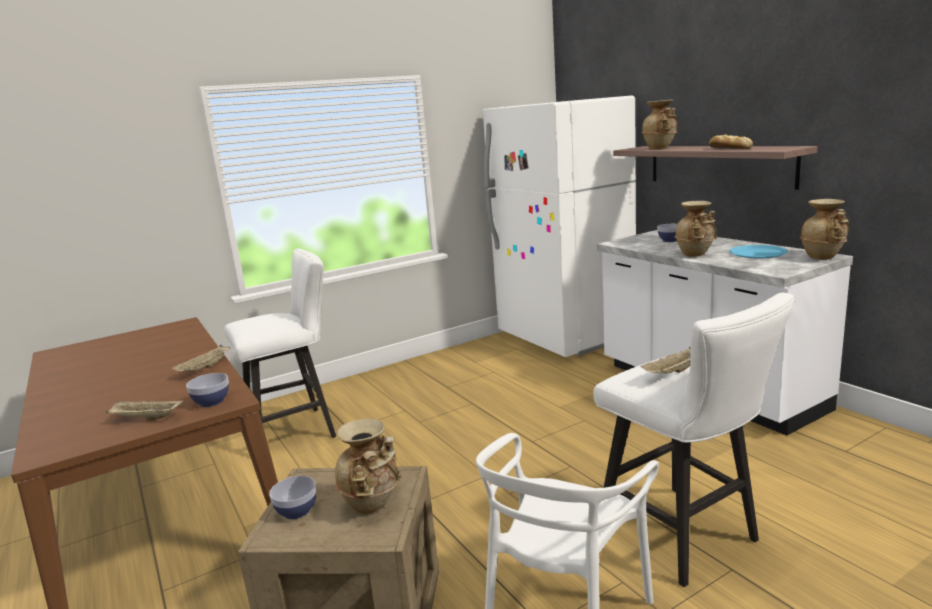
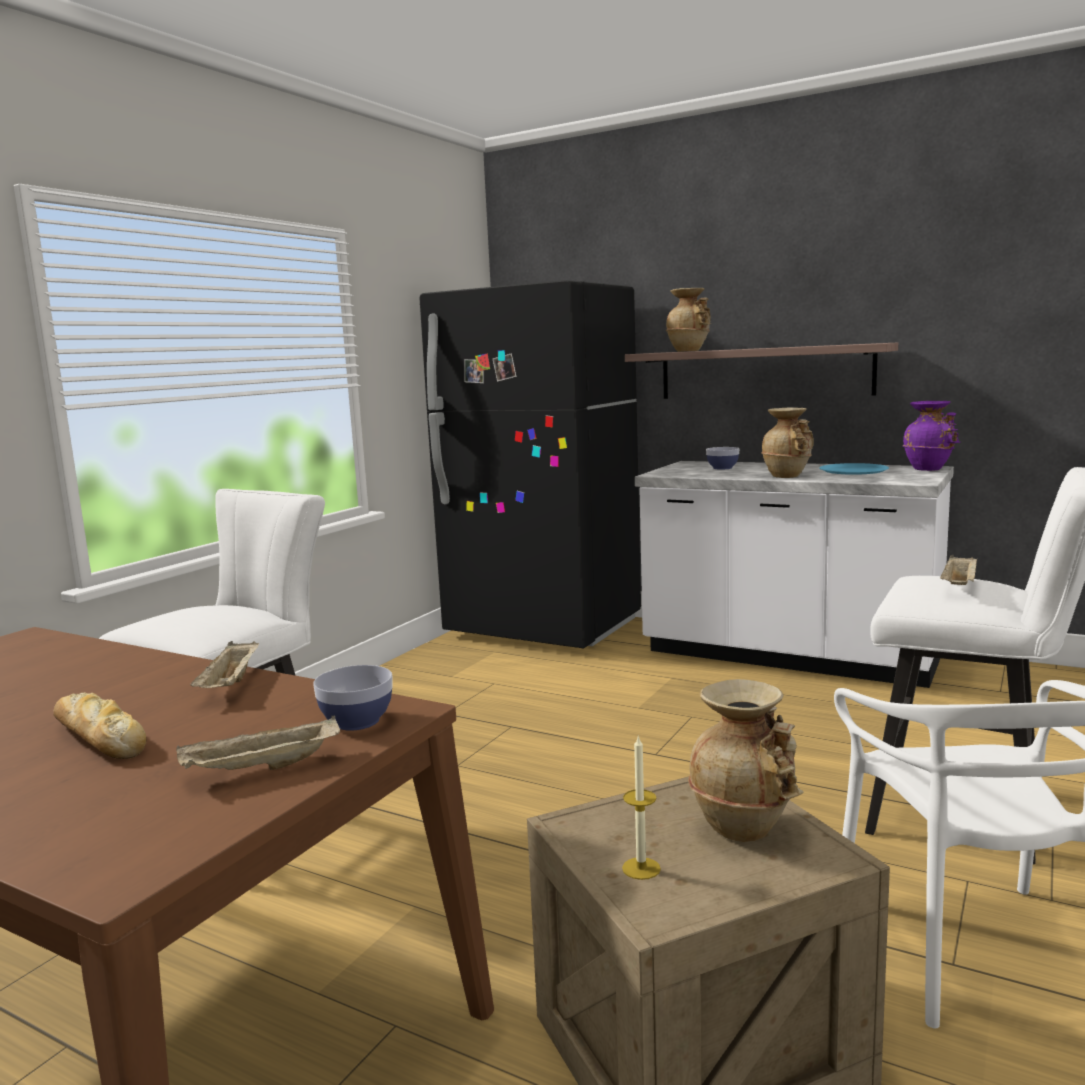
camera: 30 degrees left, 5 degrees down
bowl [269,476,316,519] -> candle [622,735,661,880]
white fridge [483,95,636,357] -> black fridge [419,280,641,648]
bread [709,134,753,149] -> bread moved to [53,692,146,759]
beige vase [800,199,850,260] -> purple vase [903,401,960,471]

